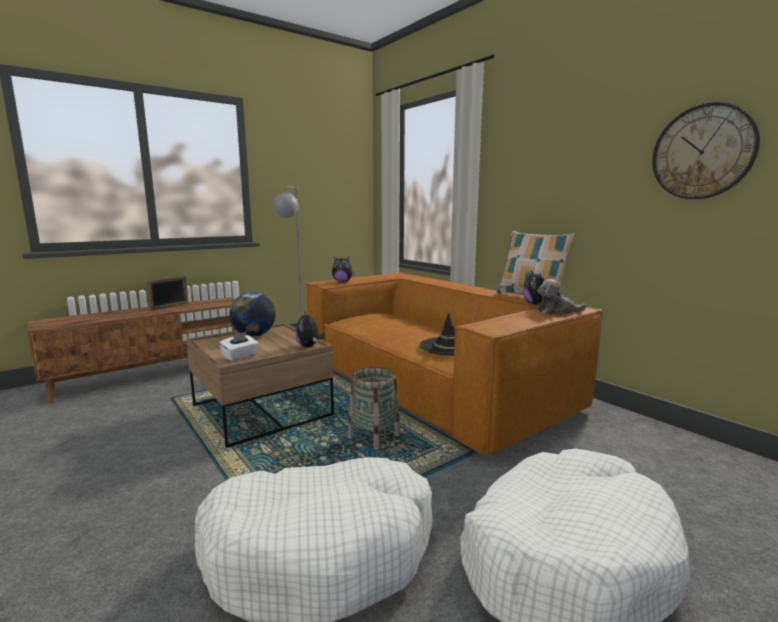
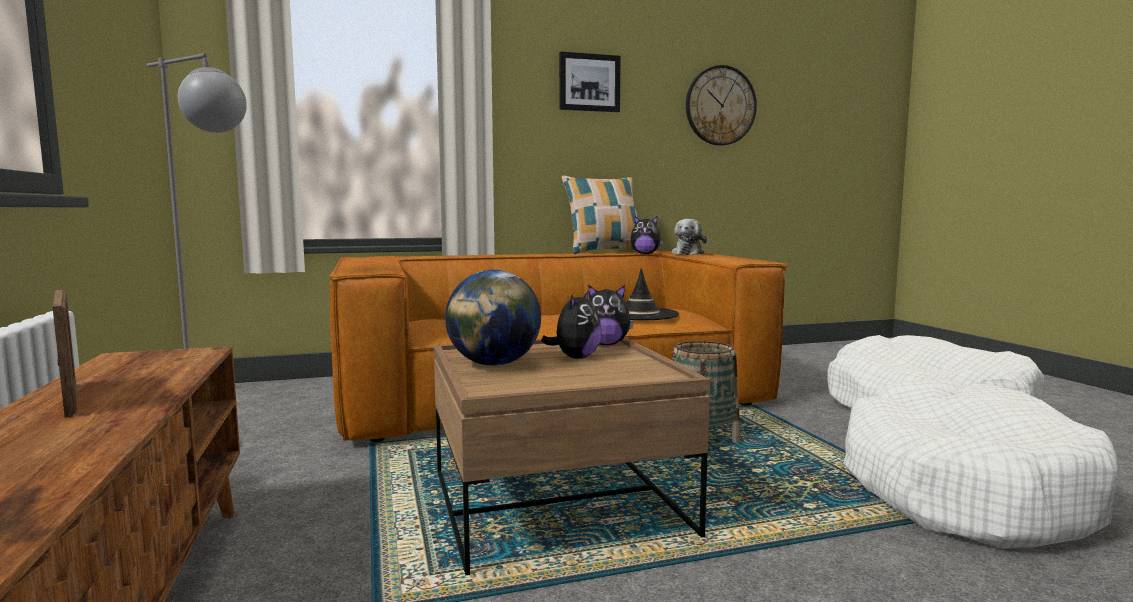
camera: 70 degrees left, 5 degrees down
white tissue box [219,332,259,361] -> none
plush toy [332,256,355,282] -> plush toy moved to [541,290,602,359]
none -> picture [559,51,621,112]

